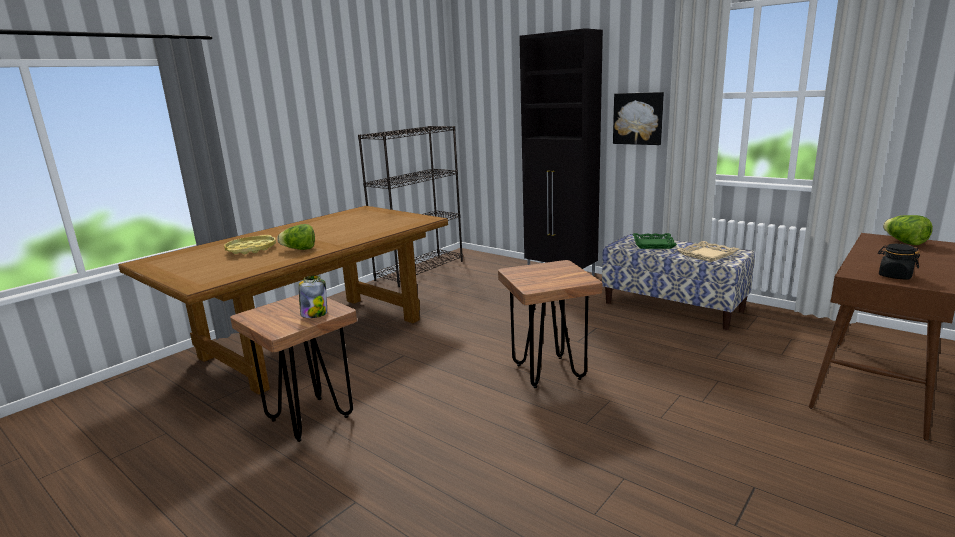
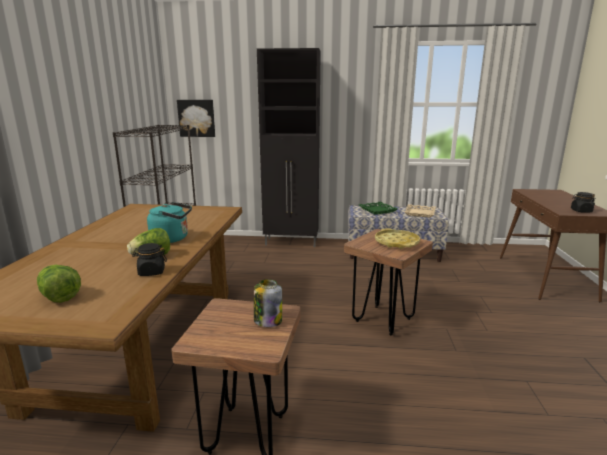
camera: 35 degrees left, 0 degrees up
yellow tray [224,235,276,254] -> yellow tray moved to [375,228,420,249]
picture [613,92,664,145] -> picture moved to [177,100,215,137]
lettuce [883,215,933,245] -> lettuce moved to [37,265,81,303]
none -> black jar [132,243,167,276]
none -> turquoise kettle [147,202,192,243]

